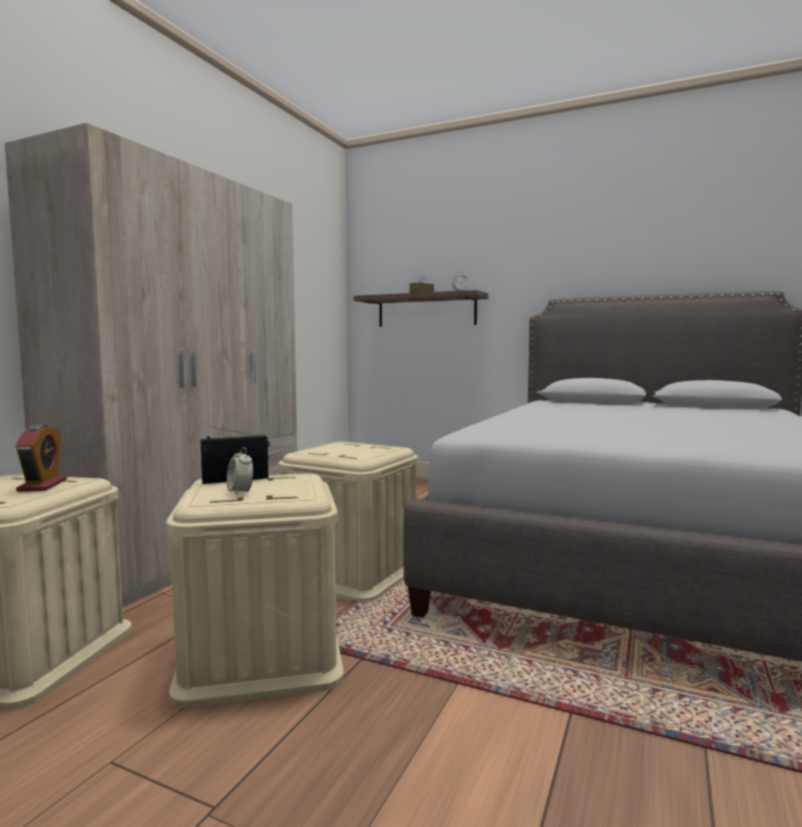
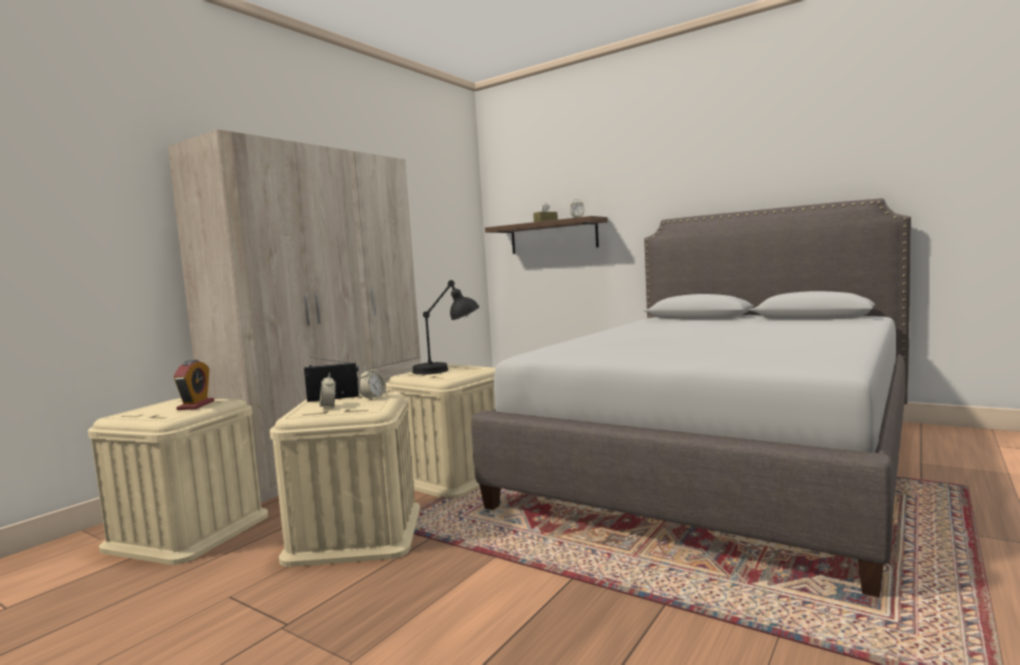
camera: 10 degrees right, 0 degrees up
none -> alarm clock [359,365,385,400]
none -> black table lamp [412,280,479,375]

